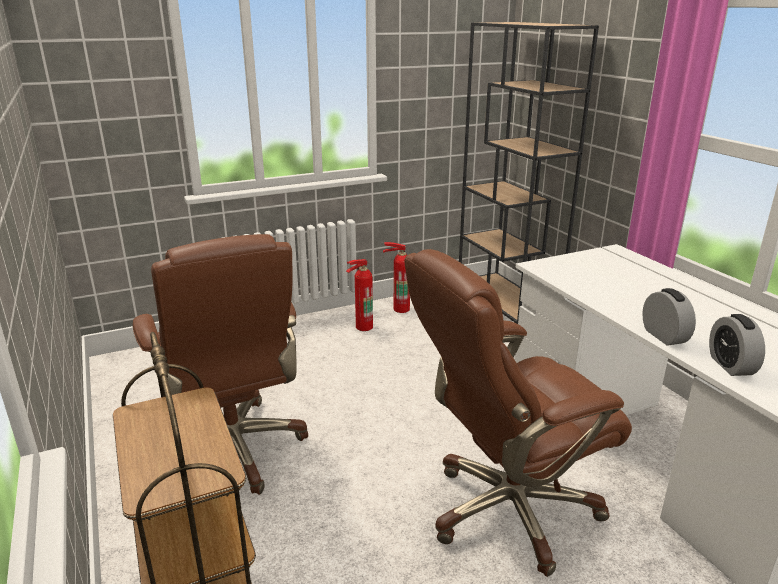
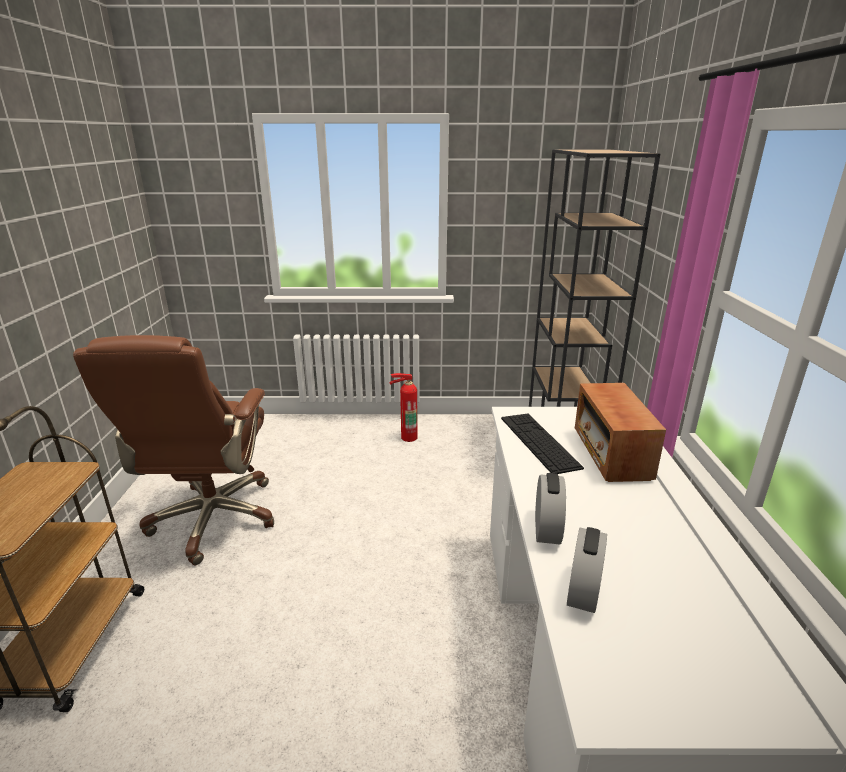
camera: 25 degrees right, 0 degrees up
fire extinguisher [383,242,410,313] -> none
brown office chair [404,249,632,577] -> none
none -> keyboard [501,414,584,474]
none -> radio [575,383,666,482]

